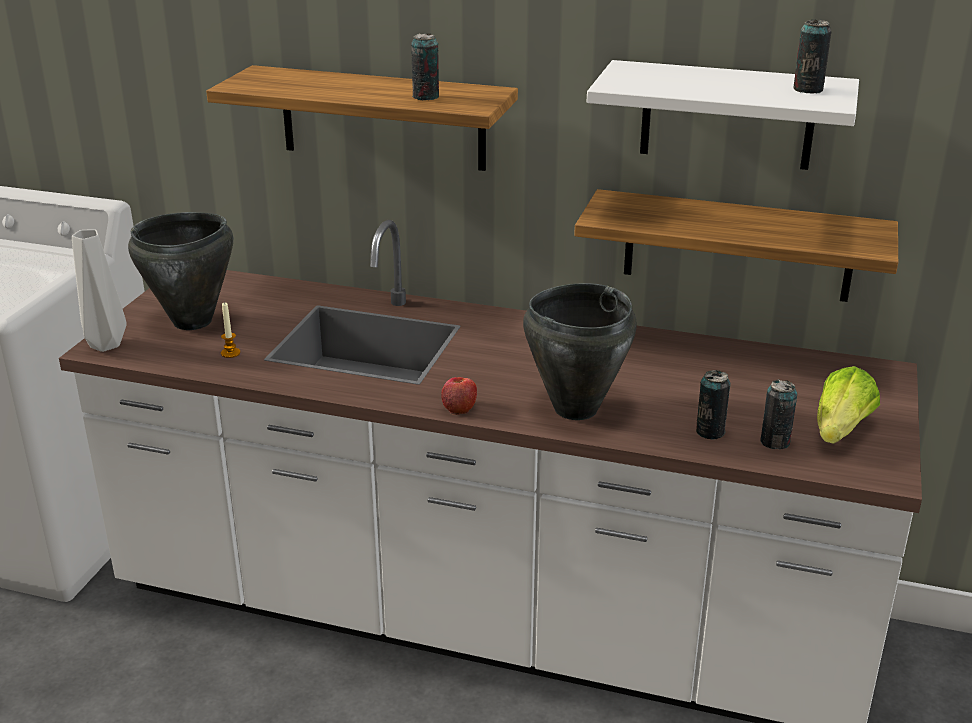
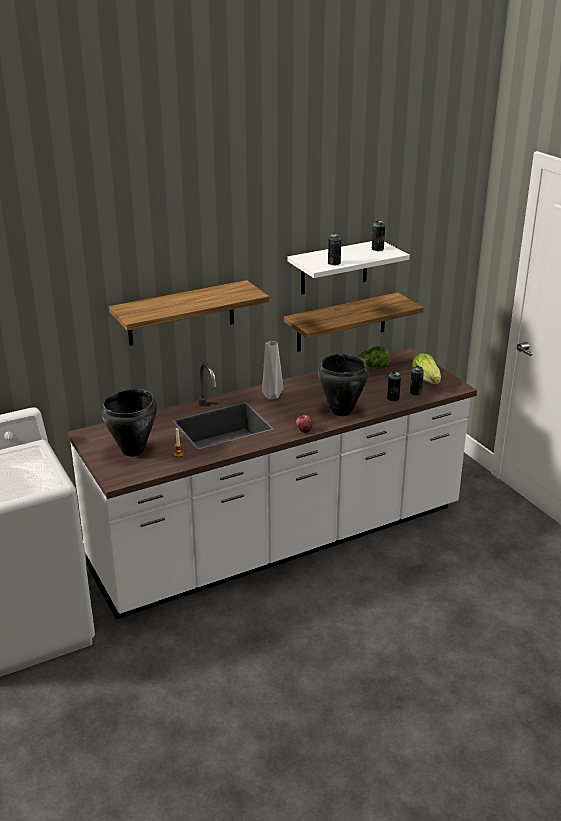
camera: 45 degrees left, 0 degrees up
grey vase [72,229,127,352] -> grey vase moved to [262,341,283,399]
can [411,33,439,100] -> can moved to [328,234,341,265]
none -> lettuce [358,346,390,369]

